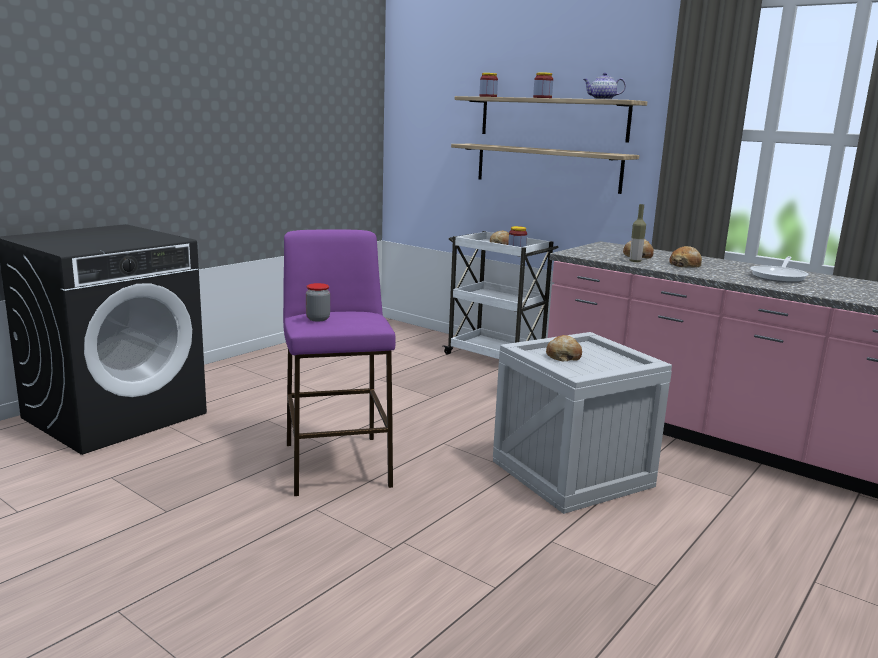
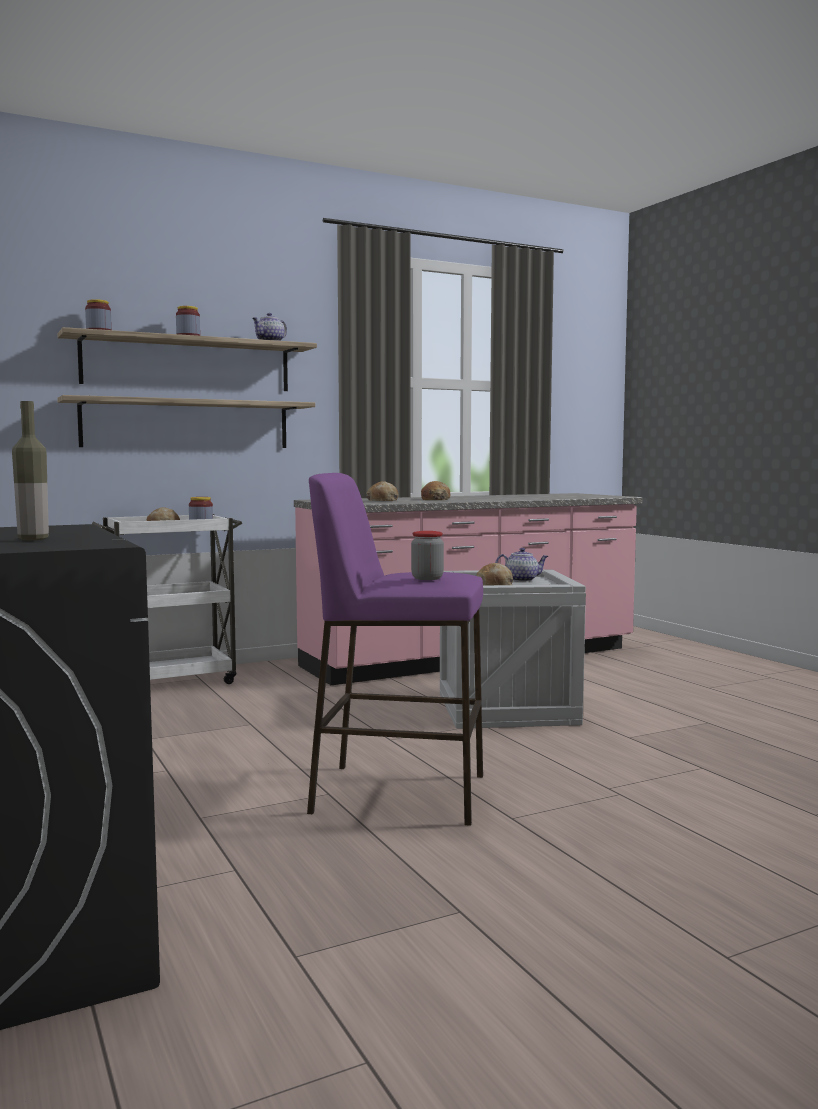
camera: 65 degrees left, 10 degrees down
bottle [630,204,646,262] -> bottle moved to [12,401,49,540]
frying pan [750,256,809,283] -> none
none -> teapot [495,548,548,582]

